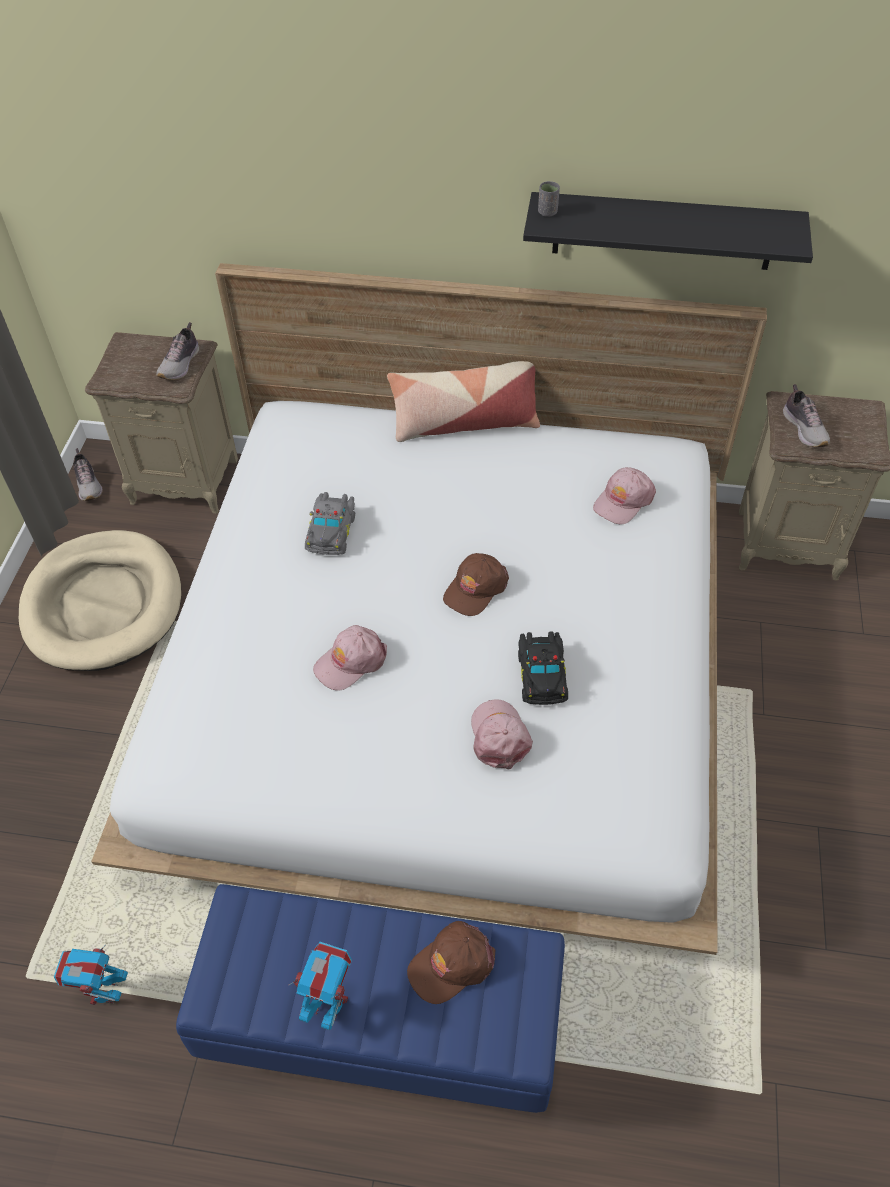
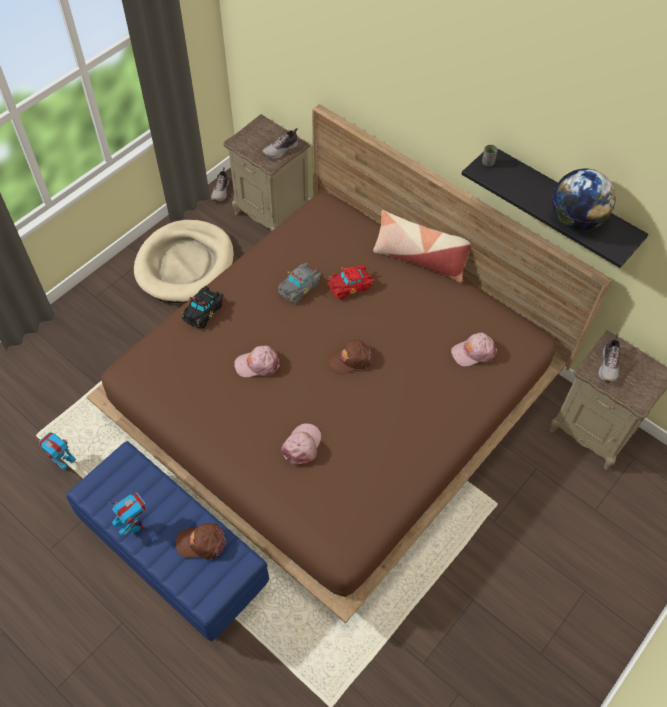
camera: 30 degrees right, 5 degrees up
white bed [91,263,767,955] -> brown bed [87,104,612,623]
black toy car [518,631,568,705] -> black toy car moved to [182,286,224,328]
none -> red toy car [328,265,375,300]
none -> globe [552,168,615,230]

